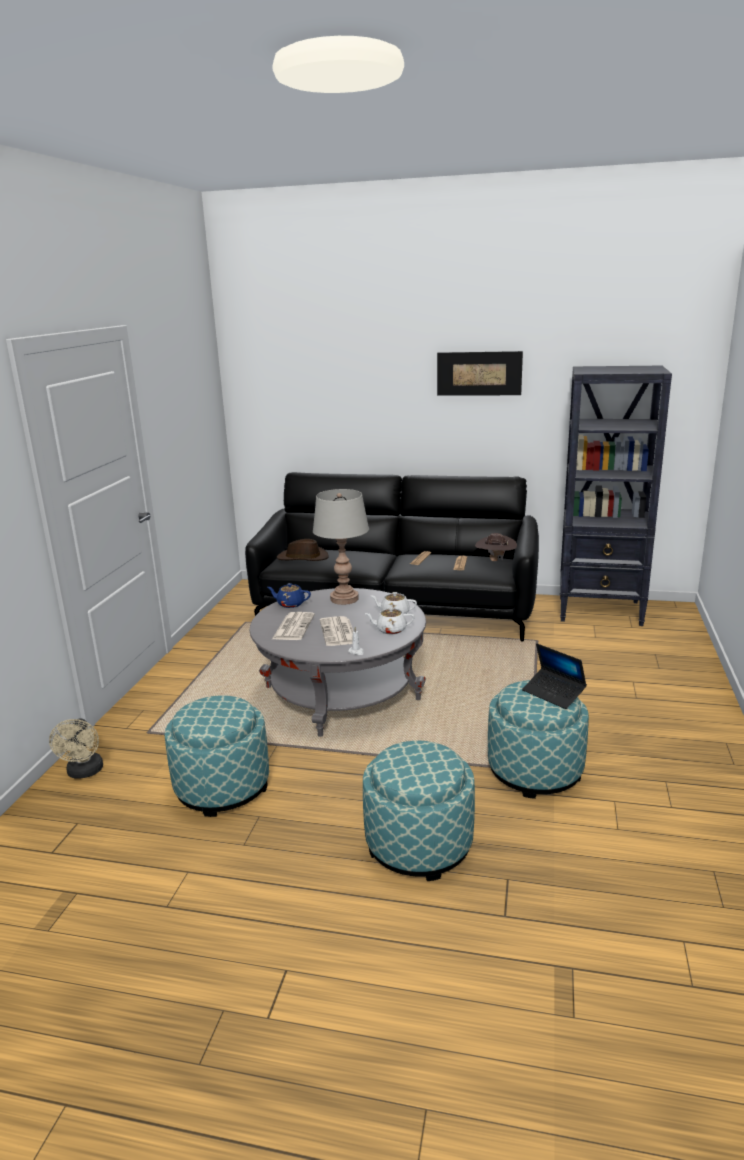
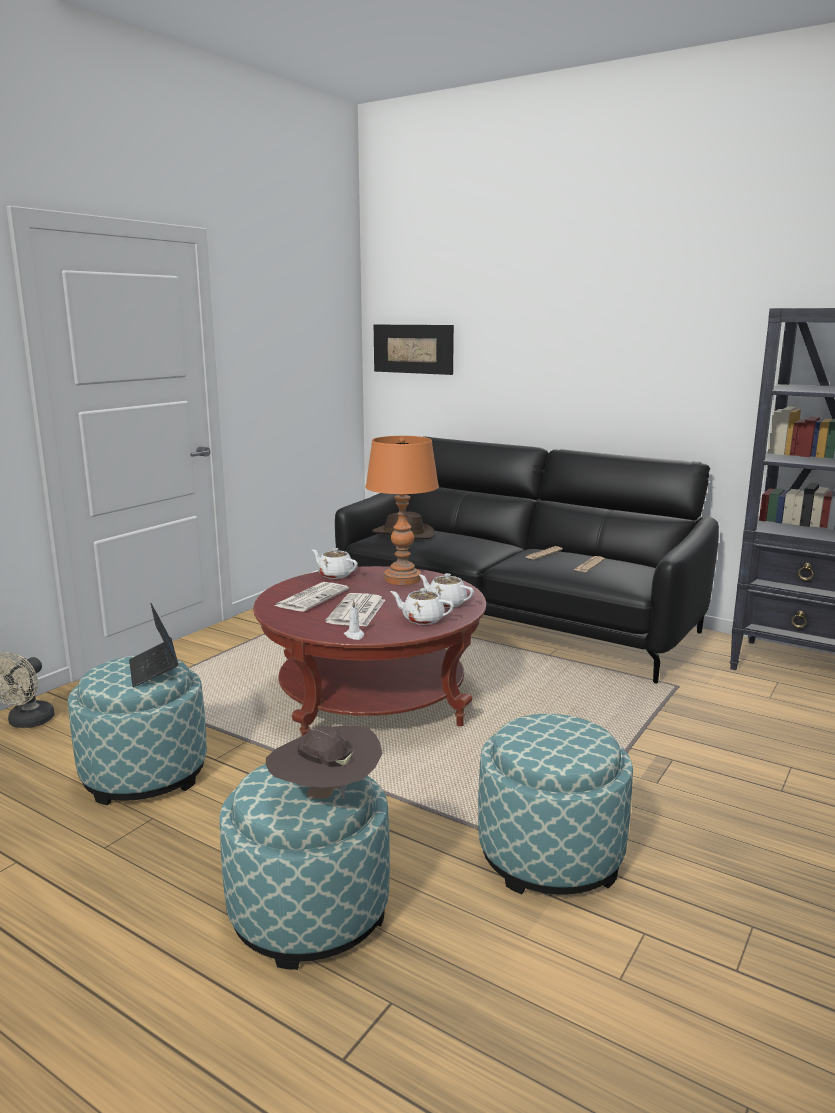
camera: 20 degrees right, 5 degrees down
grey coffee table [250,588,426,737] -> red coffee table [253,566,486,736]
blue teapot [267,583,311,608] -> white teapot [312,548,358,579]
grey table lamp [313,489,369,605] -> orange table lamp [365,436,439,585]
picture [437,351,523,396] -> picture moved to [374,325,454,375]
brown hat [475,533,517,561] -> brown hat moved to [266,725,383,799]
laptop [522,643,587,709] -> laptop moved to [129,603,178,687]

